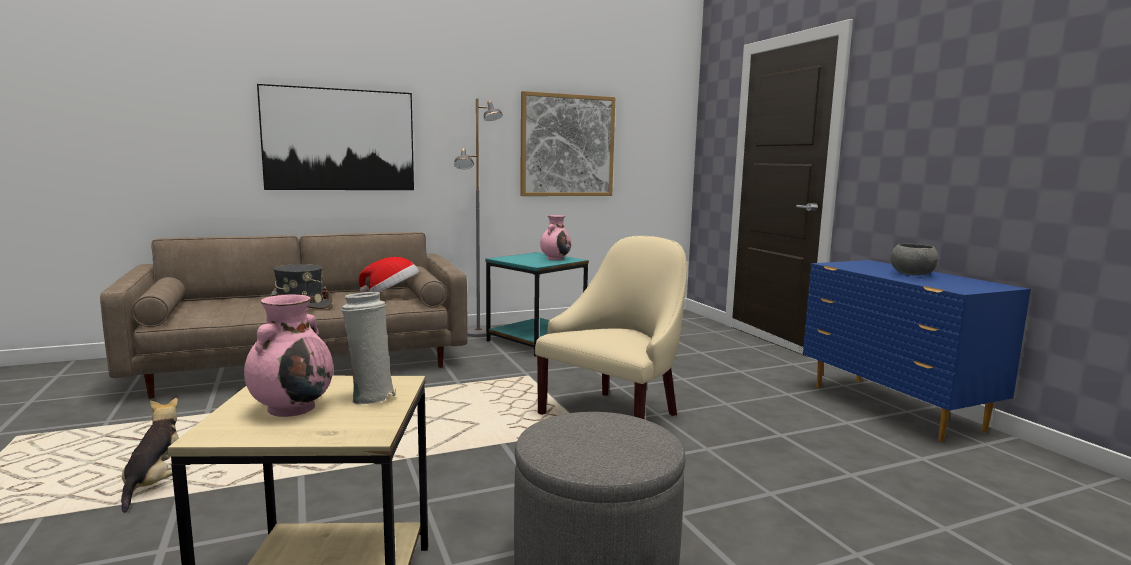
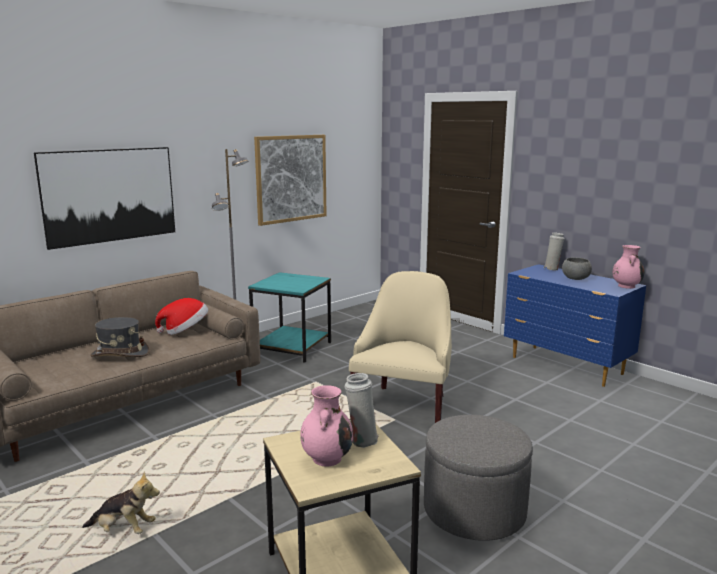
camera: 20 degrees left, 5 degrees up
plush toy [121,398,179,513] -> plush toy turned 120 degrees clockwise [82,472,160,534]
pink vase [540,215,571,260] -> pink vase moved to [613,245,644,289]
none -> white vase [544,232,565,271]

